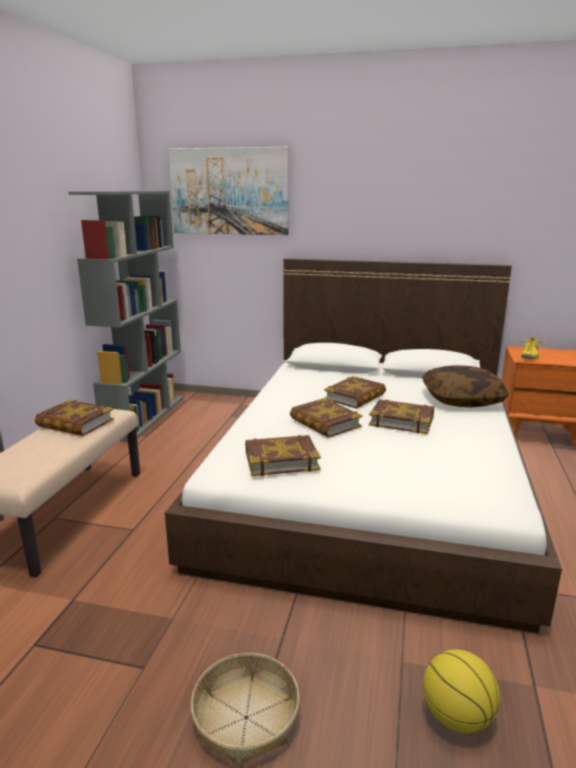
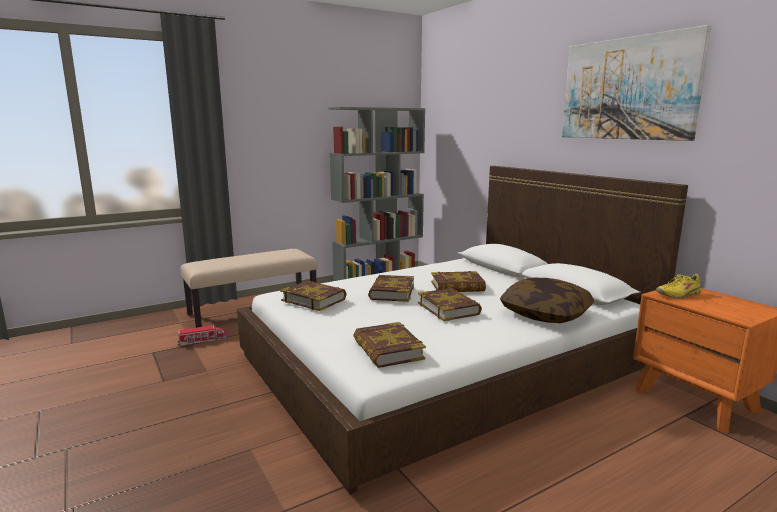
camera: 45 degrees right, 5 degrees down
book [35,400,114,436] -> book moved to [353,322,426,368]
picture [169,147,289,235] -> picture moved to [562,25,712,141]
basket [191,653,300,766] -> none
basketball [423,649,500,734] -> none
none -> toy truck [178,325,229,345]

